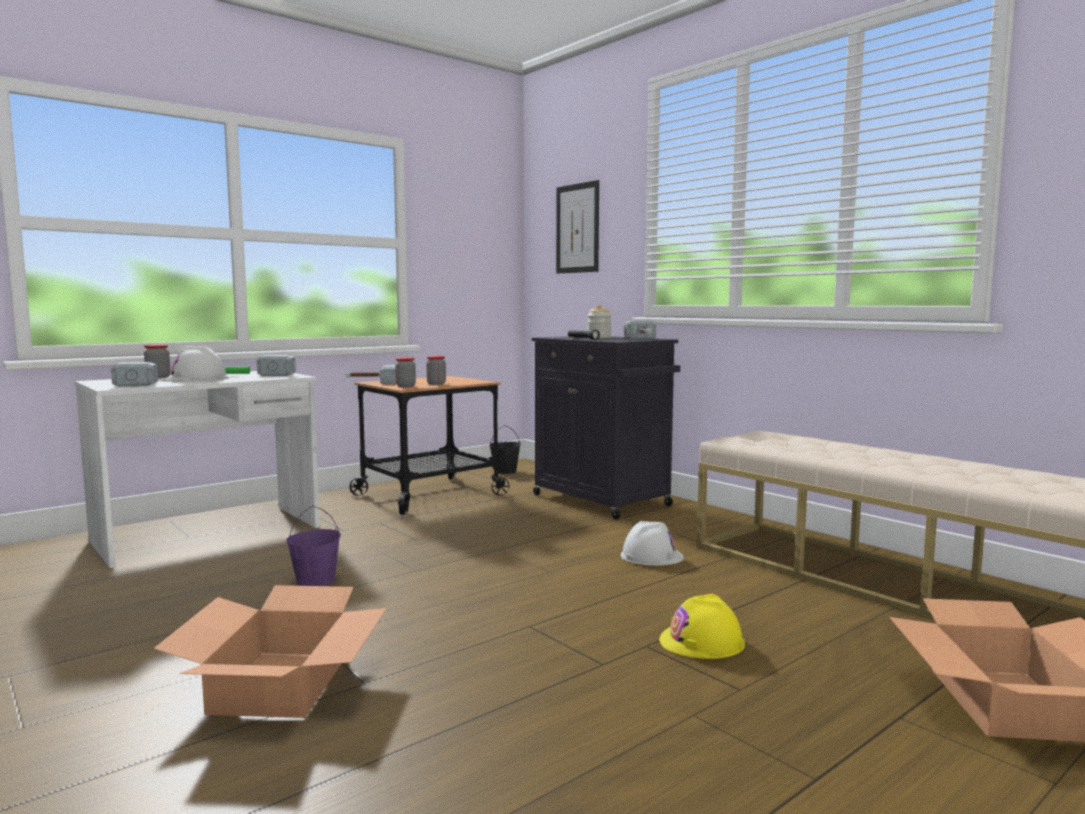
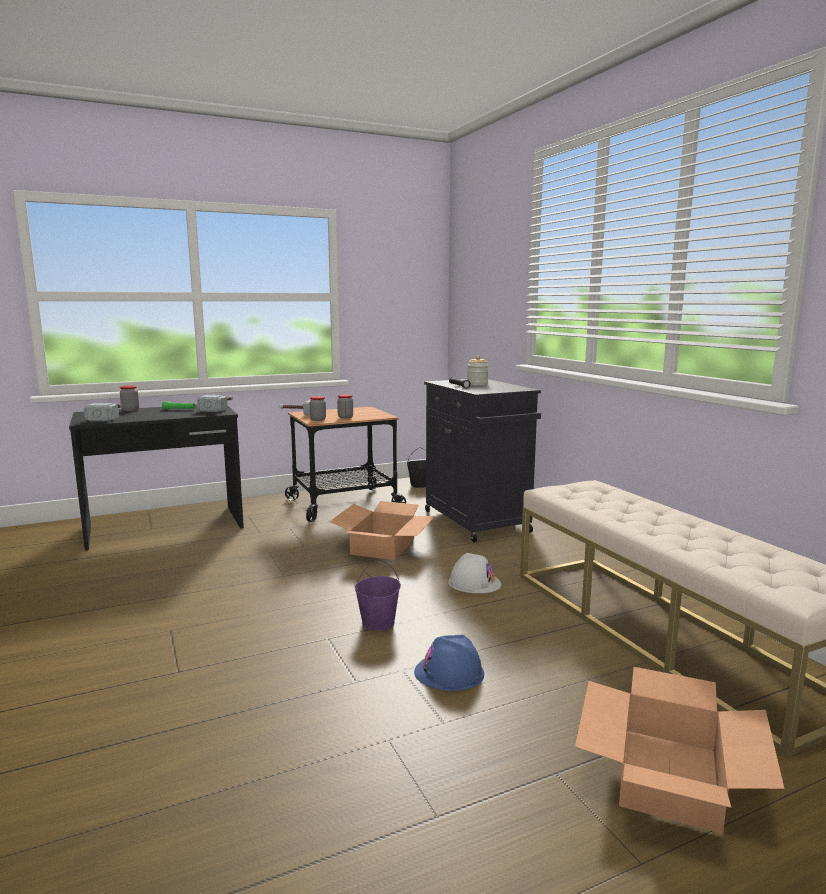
camera: 15 degrees right, 5 degrees up
white desk [75,371,320,568] -> black desk [69,405,244,550]
cardboard box [154,585,387,718] -> cardboard box moved to [329,501,435,560]
white hard hat [163,346,229,382] -> none
purple bucket [286,506,341,586] -> purple bucket moved to [355,559,401,631]
picture [556,180,599,274] -> none
hammer [624,321,656,339] -> none
yellow hard hat [659,593,745,659] -> blue hard hat [414,635,484,691]

